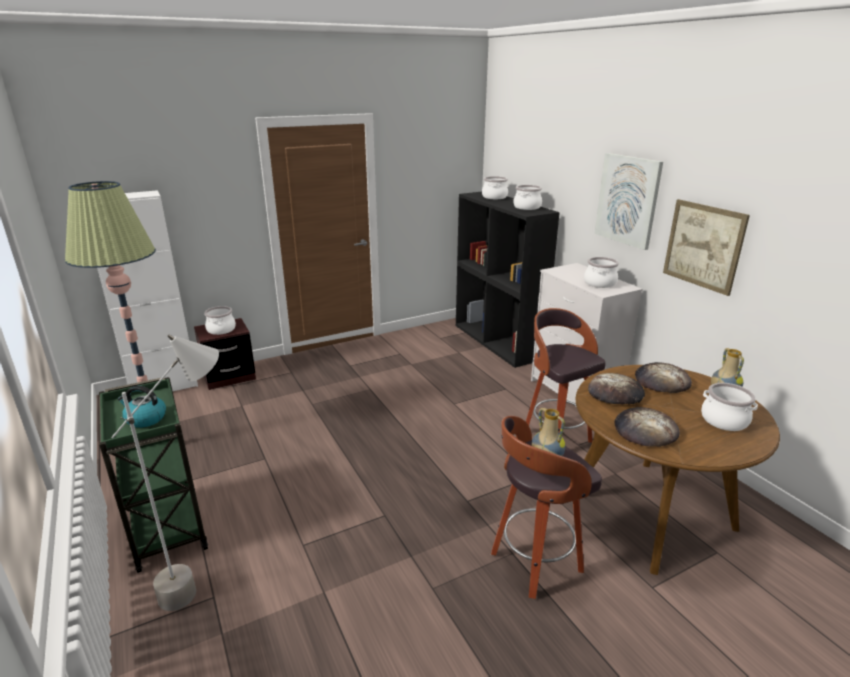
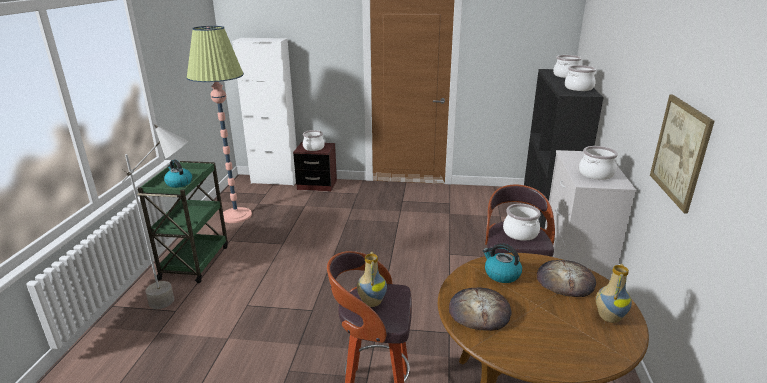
camera: 35 degrees right, 0 degrees up
bread [588,373,645,404] -> kettle [483,243,522,283]
picture [595,153,663,250] -> none
cooking pot [701,383,758,431] -> cooking pot moved to [503,204,541,241]

